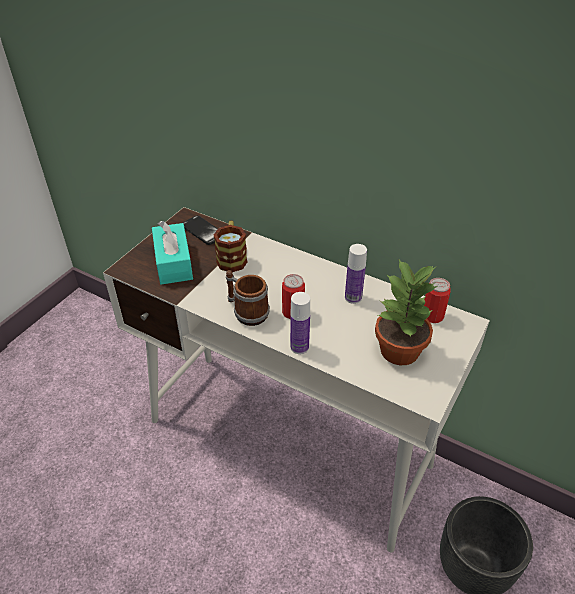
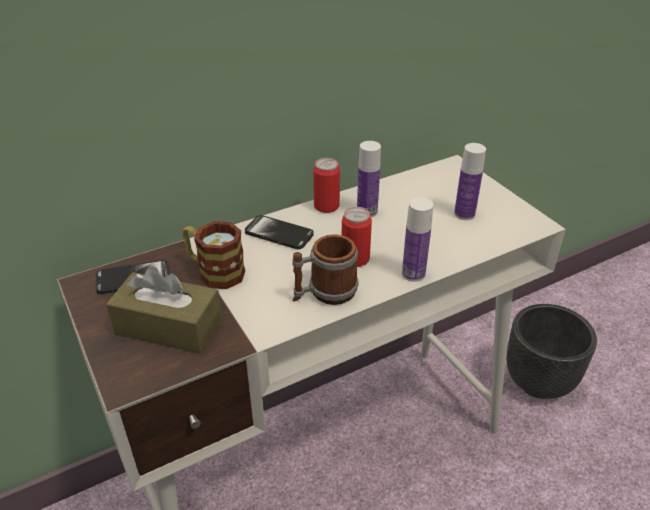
camera: 60 degrees left, 5 degrees down
turquoise tissue box [152,221,193,285] -> brown tissue box [106,266,222,354]
potted plant [375,260,437,365] -> bottle [454,143,486,220]
can [424,278,451,323] -> can moved to [313,158,340,213]
none -> phone [245,215,314,249]

